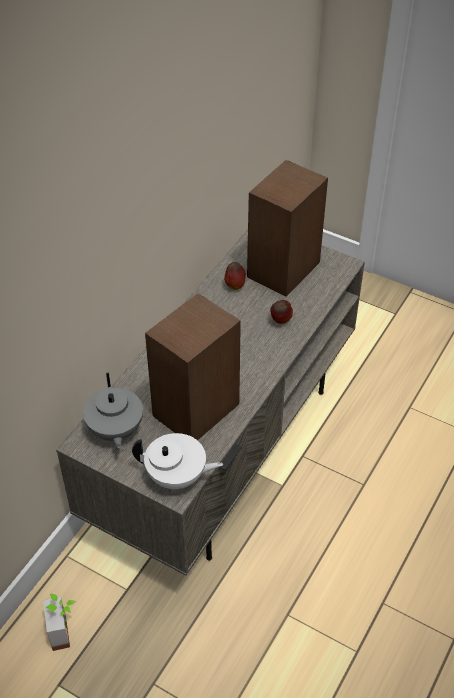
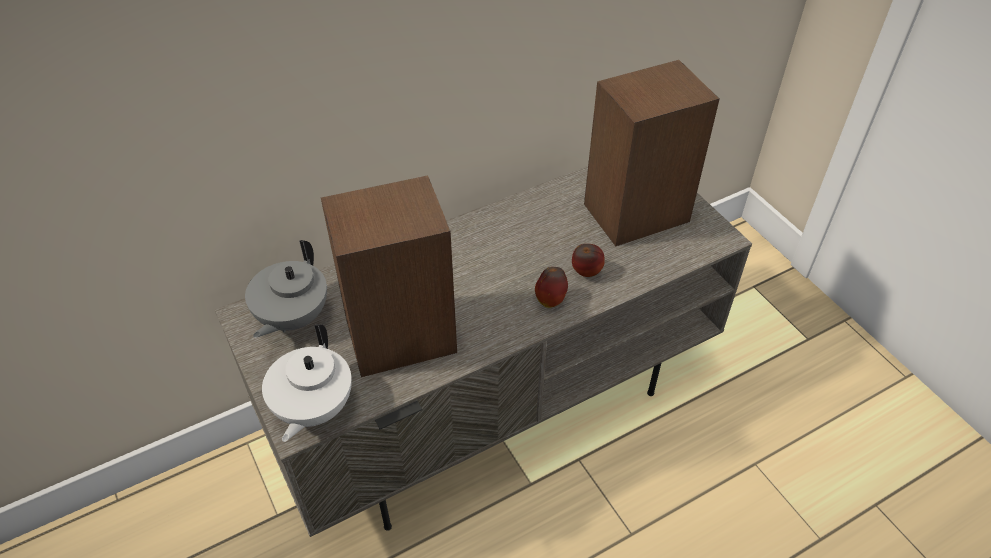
camera: 30 degrees right, 0 degrees up
potted plant [43,594,76,651] -> none
white teapot [132,433,223,490] -> white teapot turned 60 degrees clockwise [262,324,352,442]
apple [224,262,246,290] -> apple moved to [535,267,568,308]

